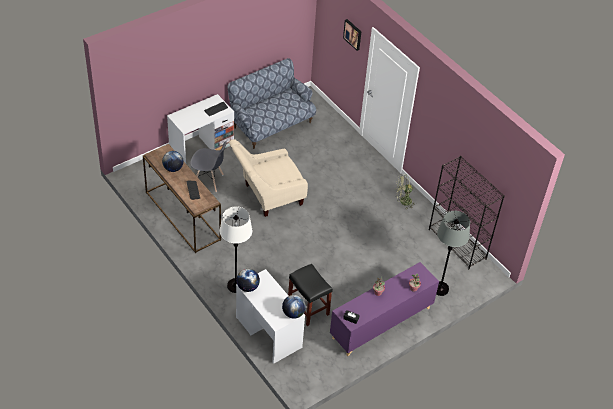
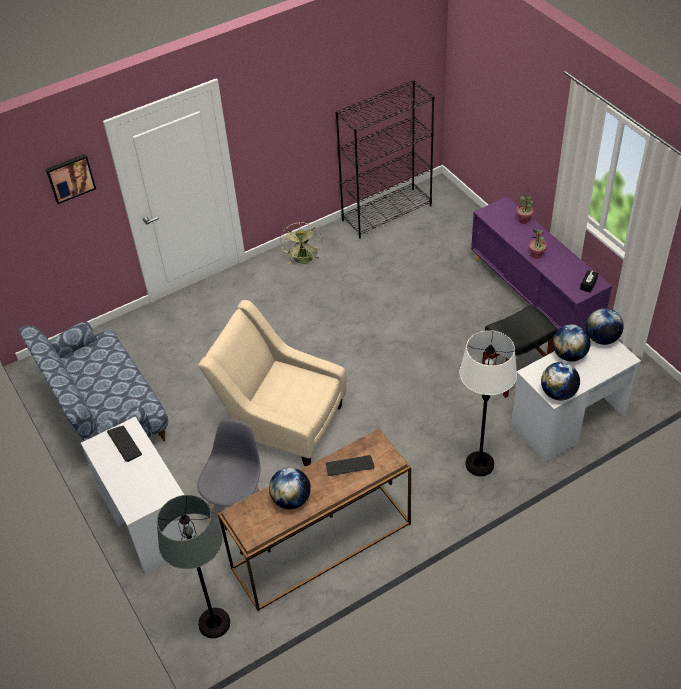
camera: 80 degrees left, 0 degrees up
beige armchair [229,139,308,217] -> beige armchair turned 135 degrees clockwise [198,300,346,466]
grey floor lamp [436,211,470,296] -> grey floor lamp moved to [157,495,230,638]
none -> globe [553,324,591,362]

